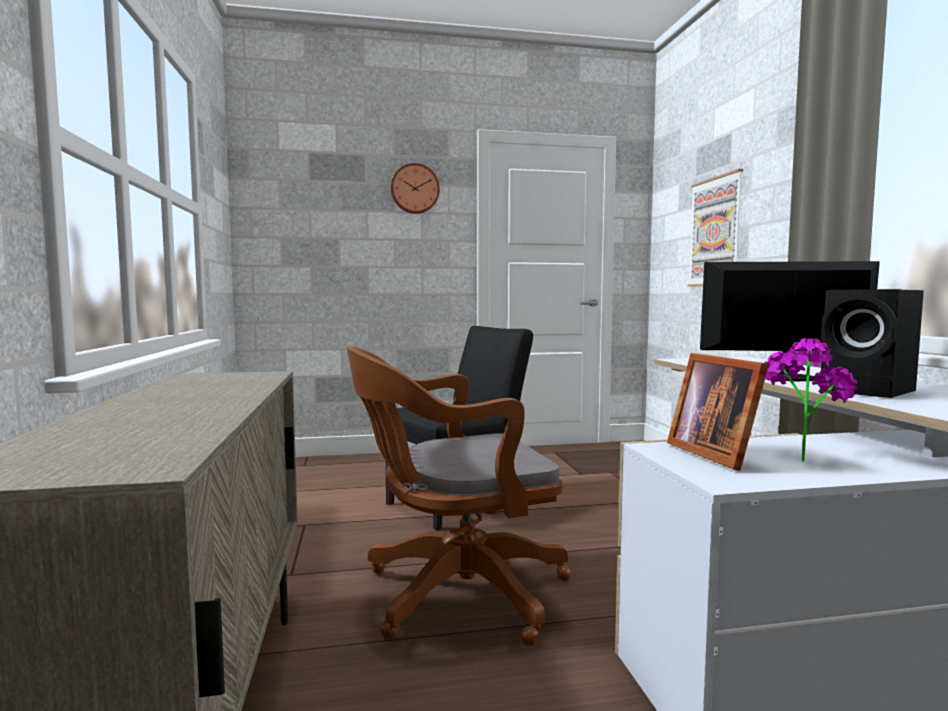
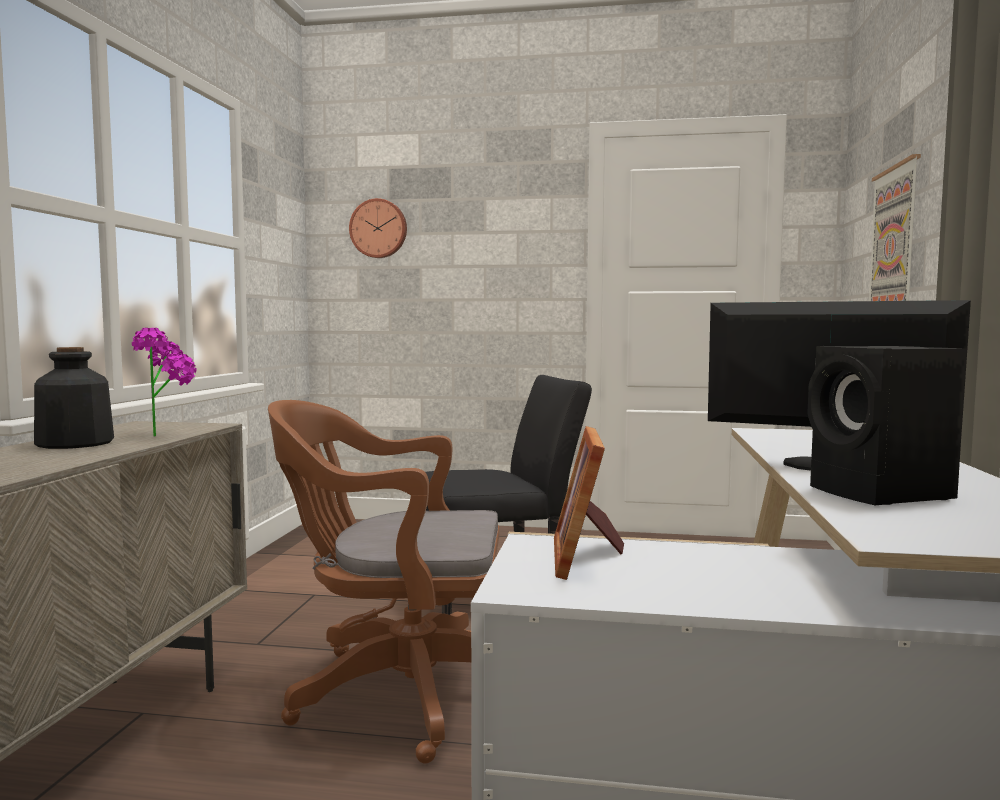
camera: 20 degrees right, 0 degrees up
wall clock [391,163,440,214] -> wall clock moved to [349,198,407,258]
potted plant [765,338,857,462] -> potted plant moved to [132,328,196,436]
none -> bottle [34,347,114,449]

